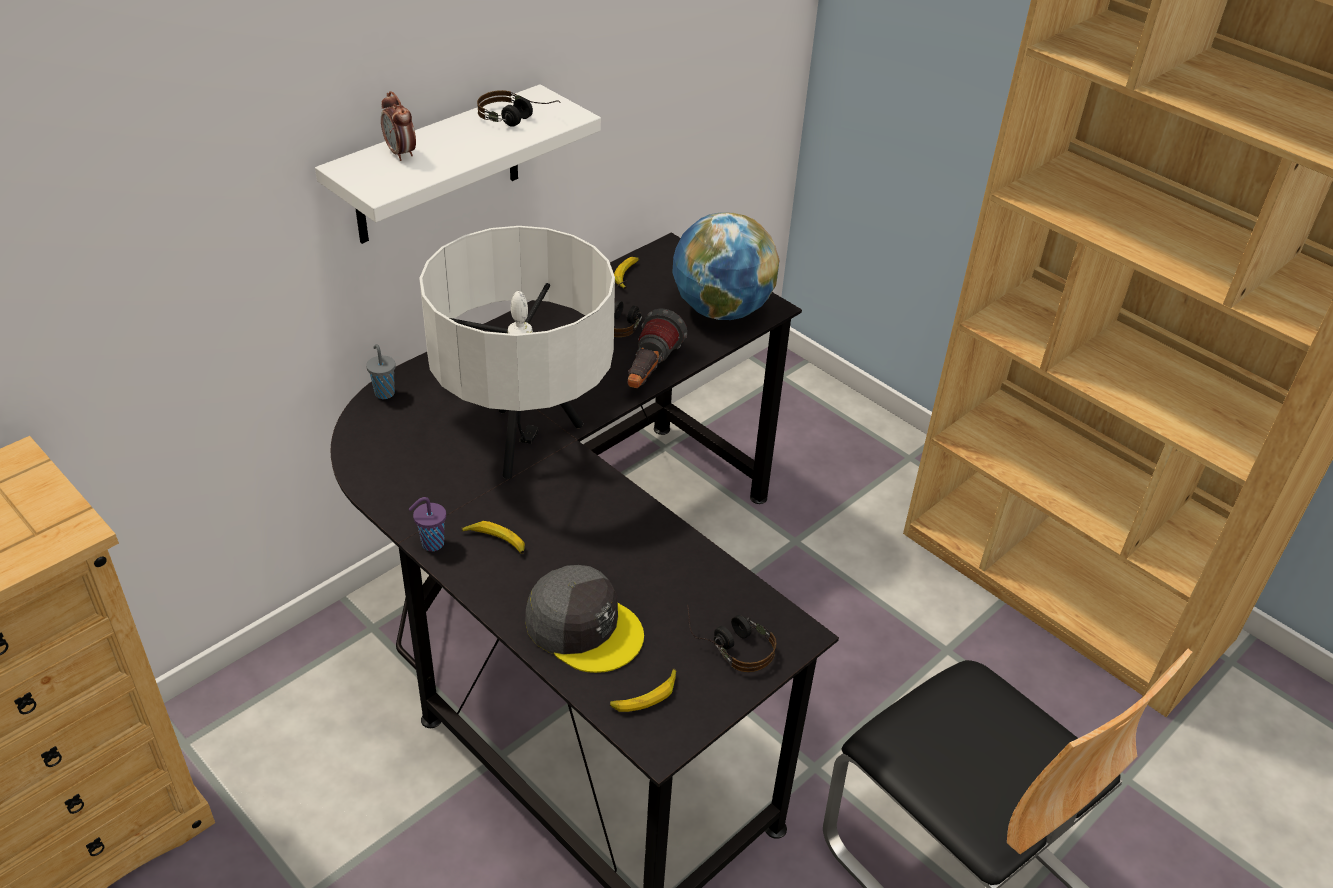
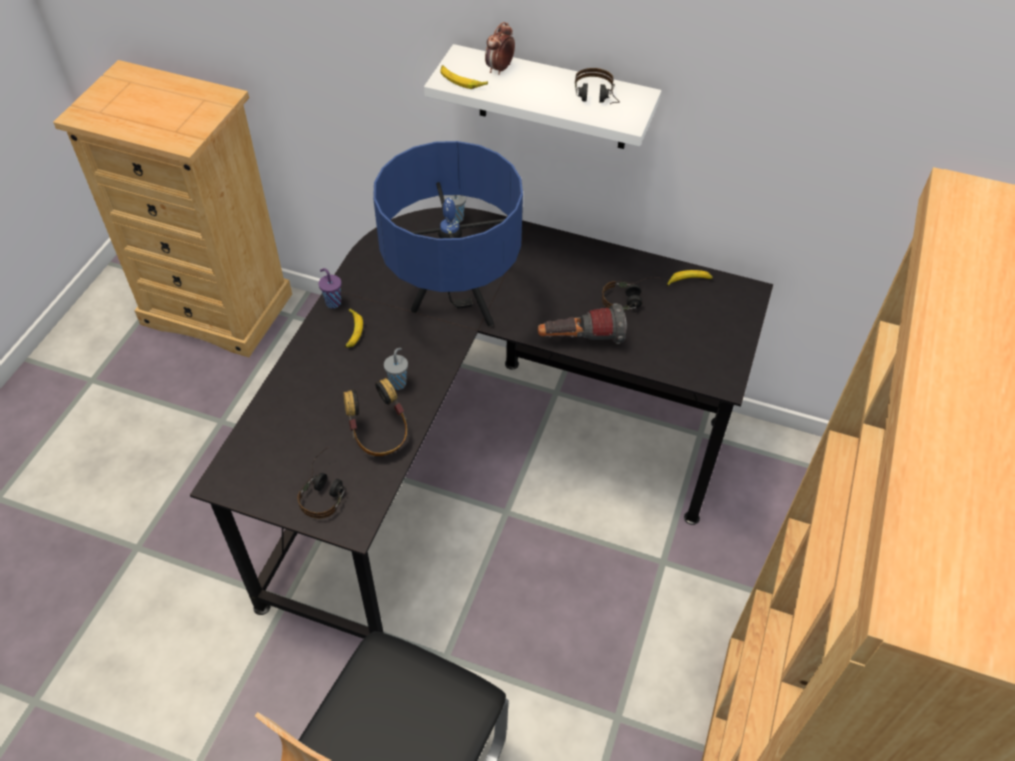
camera: 65 degrees right, 10 degrees up
white table lamp [419,226,615,479] -> blue table lamp [373,141,523,326]
grey cap [525,565,644,673] -> none
banana [610,668,677,712] -> banana moved to [440,65,488,89]
globe [672,212,779,320] -> none
none -> headphones [343,378,407,456]
none -> grey cup [384,348,408,390]

